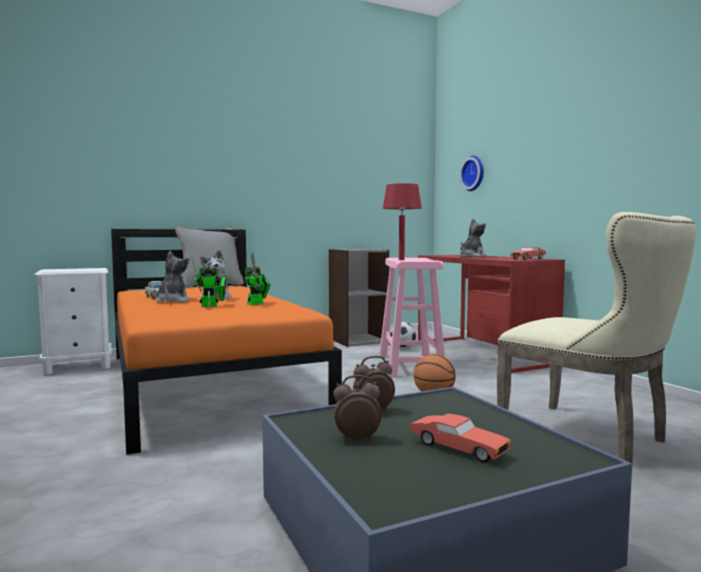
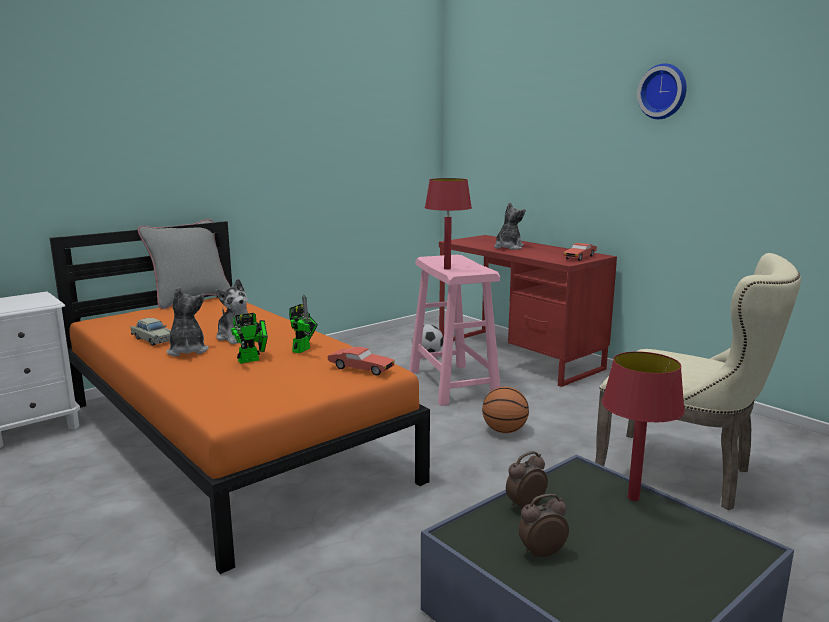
camera: 15 degrees left, 10 degrees up
grey bookcase [329,249,389,347] -> none
red toy car [410,414,511,462] -> red toy car moved to [327,347,395,376]
wall clock [460,156,484,191] -> wall clock moved to [637,63,687,119]
none -> red table lamp [602,351,685,501]

